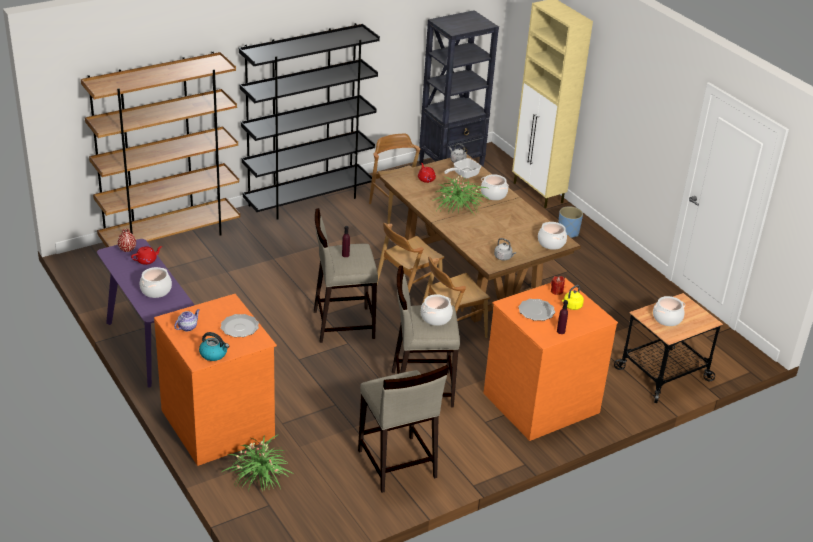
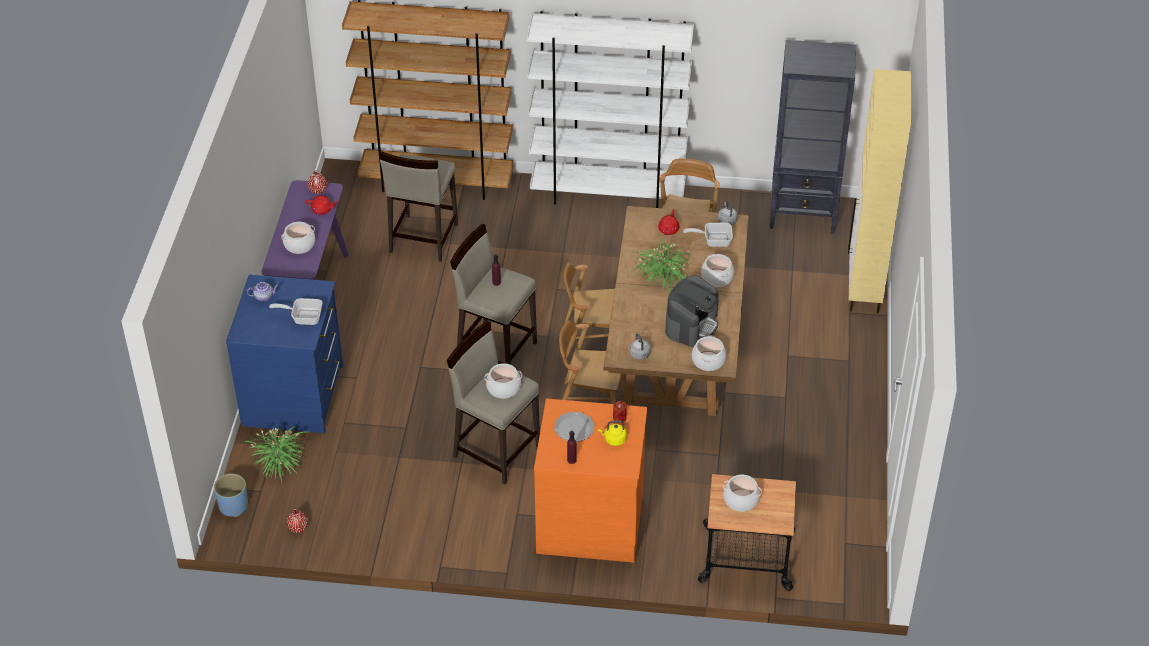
camera: 40 degrees right, 10 degrees up
orange dresser [154,294,277,466] -> blue dresser [226,275,343,433]
kettle [199,332,229,361] -> none
plate [221,314,259,337] -> frying pan [269,298,322,325]
black bookcase [239,23,380,220] -> white bookcase [527,11,694,208]
beige stool [358,365,448,493] -> beige stool moved to [379,151,458,262]
blue planter [558,207,583,238] -> blue planter moved to [214,474,248,517]
none -> red vase [287,509,308,533]
none -> coffee machine [665,276,719,347]

